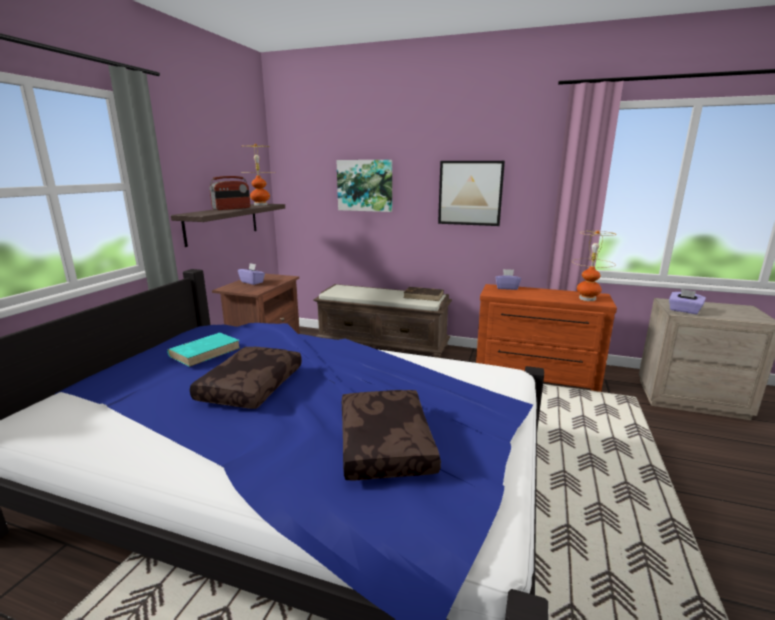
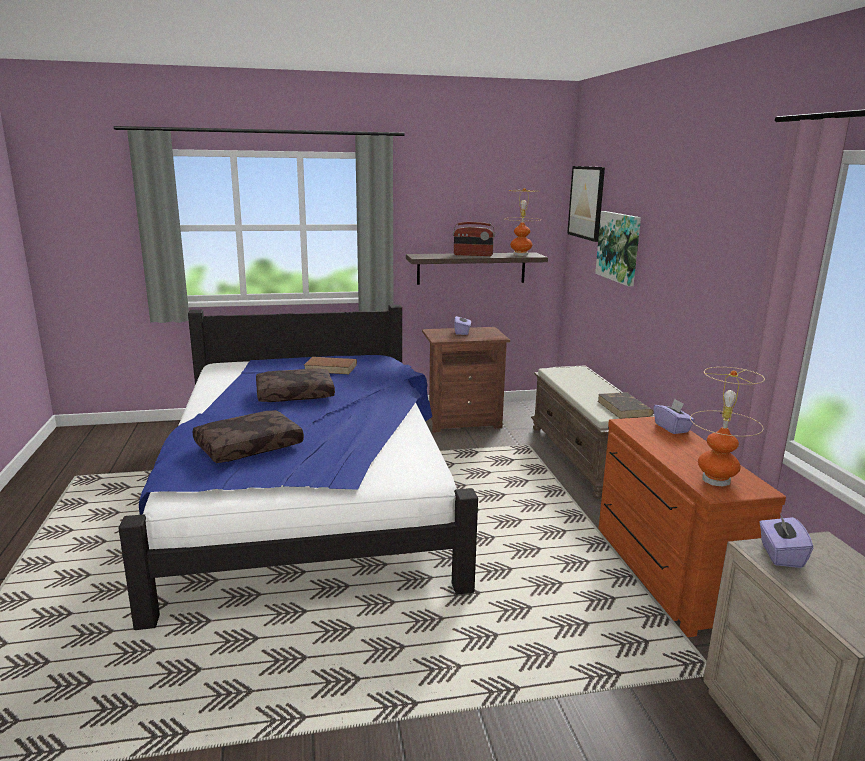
camera: 60 degrees right, 0 degrees up
turquoise book [167,333,240,367] -> brown book [304,357,357,374]
picture [438,161,505,226] -> picture moved to [567,166,605,242]

